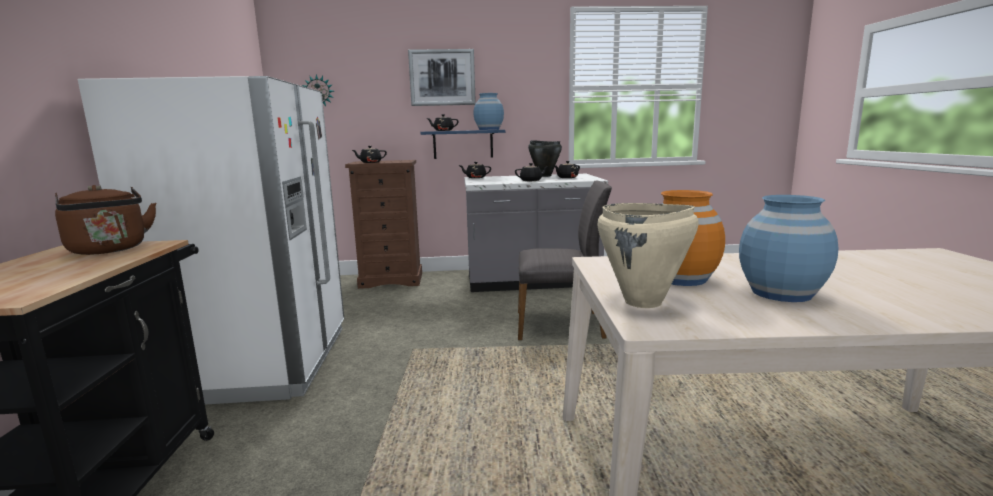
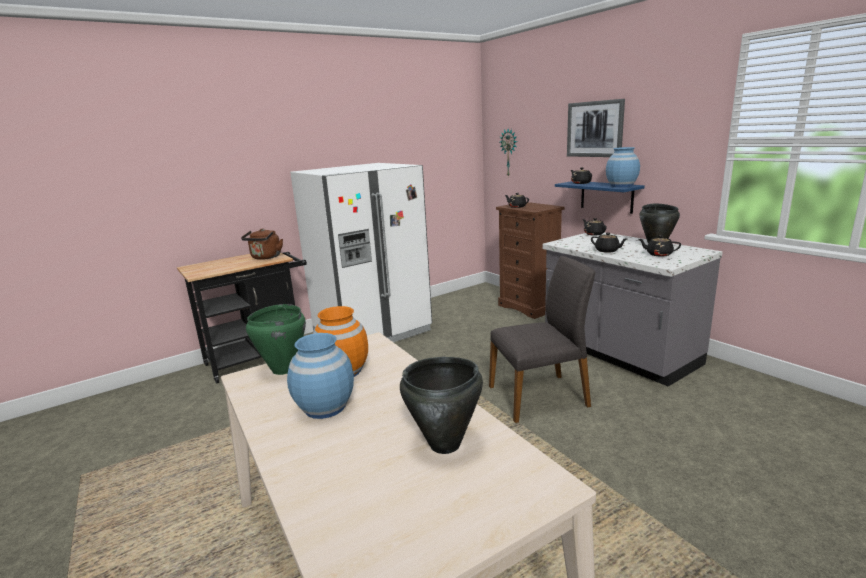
camera: 60 degrees right, 5 degrees up
grey chair [518,181,612,340] -> grey chair turned 75 degrees counterclockwise [489,256,595,423]
beige cooking pot [597,203,699,308] -> green cooking pot [246,304,306,375]
none -> black cooking pot [400,357,483,454]

